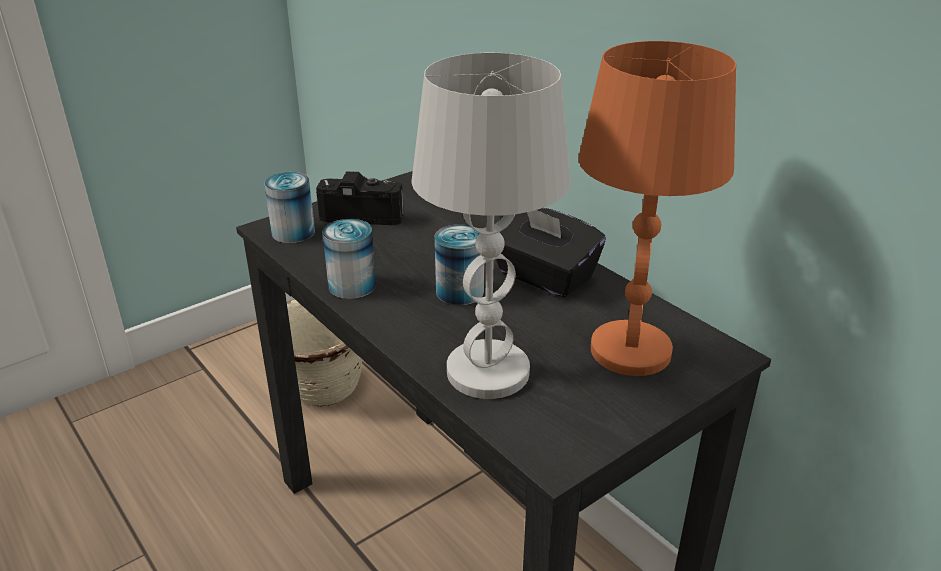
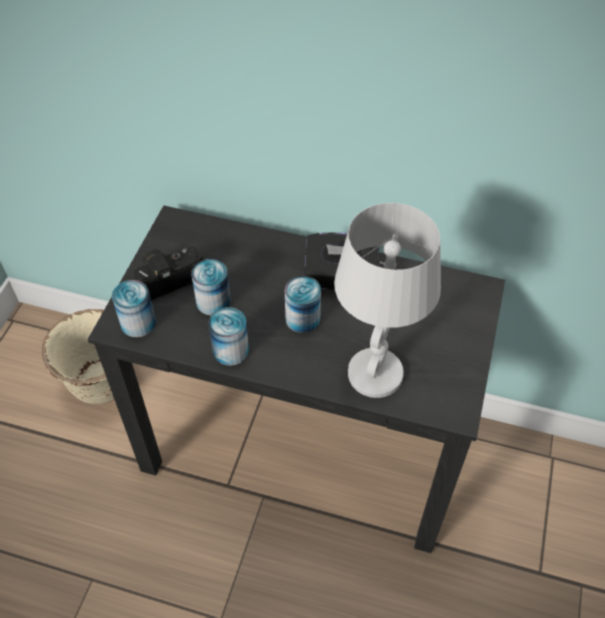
camera: 35 degrees left, 20 degrees up
orange table lamp [579,41,736,376] -> none
none -> can [191,259,231,316]

